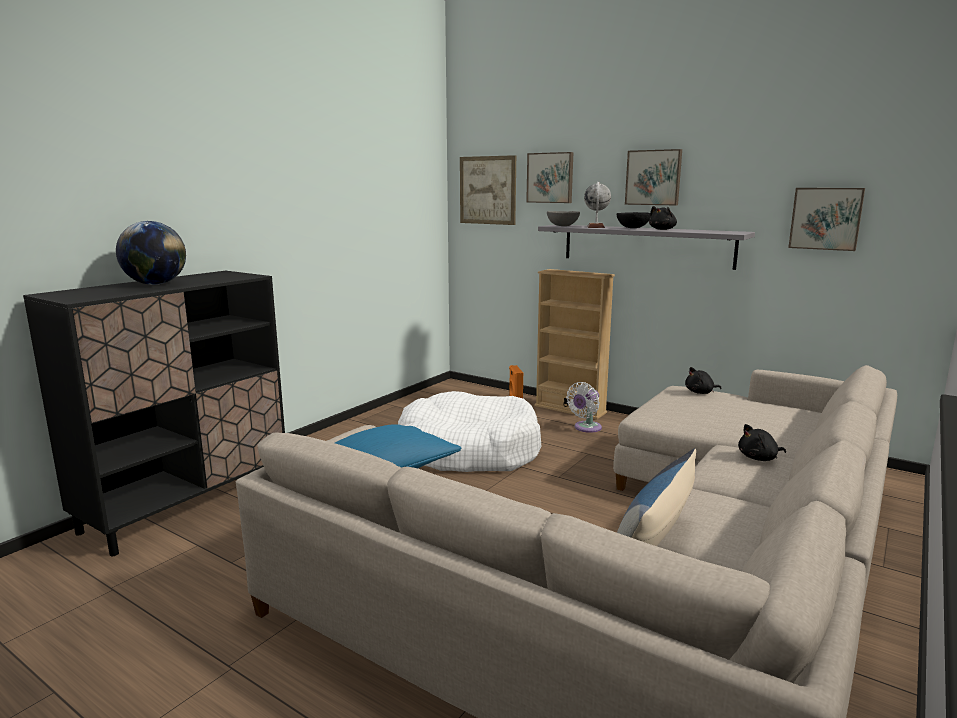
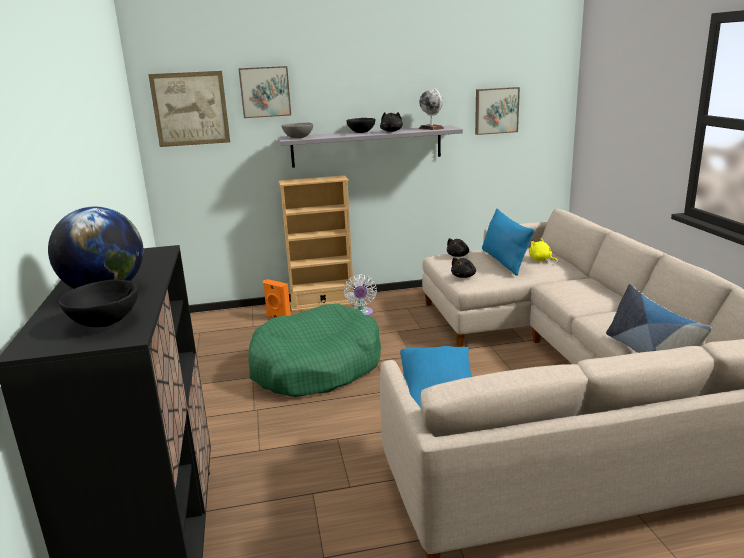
camera: 45 degrees left, 5 degrees up
white dog bed [398,391,542,472] -> green dog bed [249,304,381,397]
globe [584,182,611,228] -> globe moved to [419,88,444,130]
picture [625,149,682,205] -> none
black plush toy [738,424,786,461] -> black plush toy moved to [451,257,476,278]
none -> black bowl [59,280,138,327]
none -> blue pillow [482,209,534,276]
none -> yellow plush toy [529,238,558,263]

